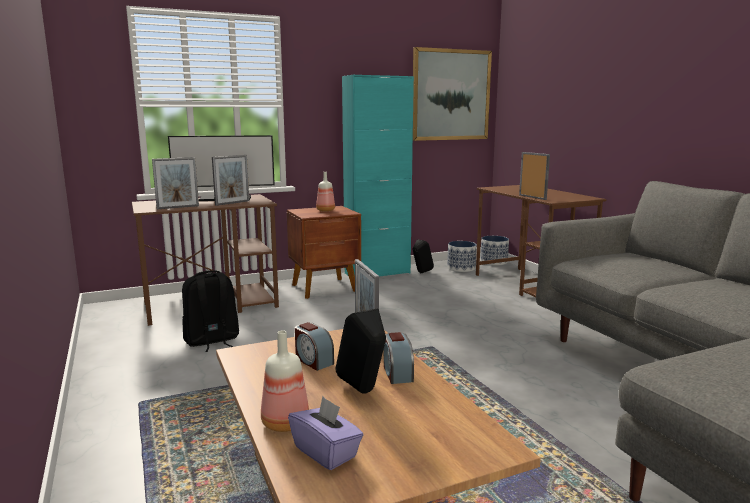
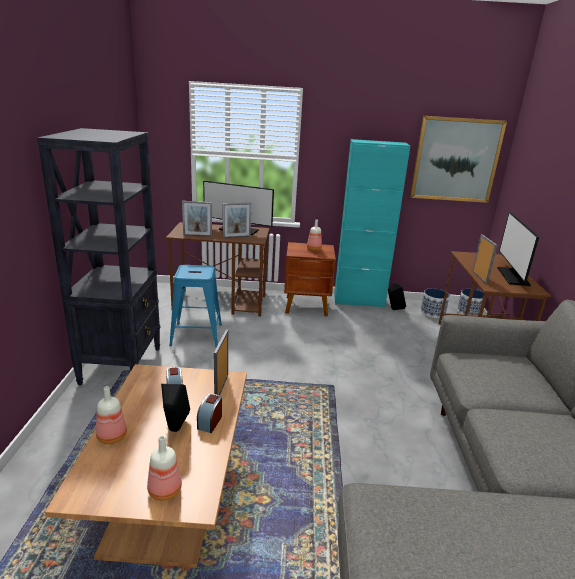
camera: 25 degrees right, 10 degrees up
black backpack [182,270,239,352] -> blue stool [169,265,222,347]
purple tissue box [288,396,364,470] -> none
none -> black bookcase [37,128,160,385]
none -> bottle [147,436,182,501]
none -> monitor [497,212,539,286]

